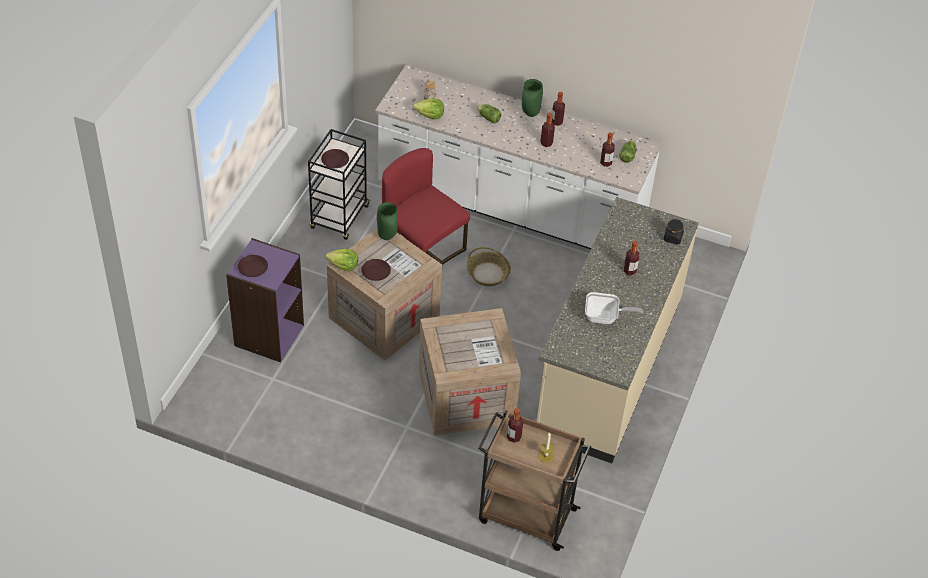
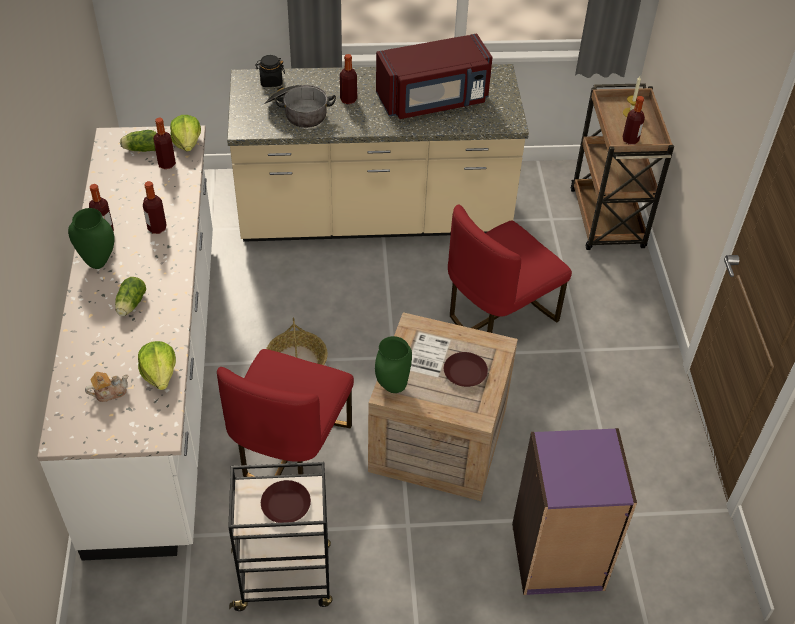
camera: 115 degrees left, 0 degrees up
brown plate [238,255,268,277] -> none
lettuce [325,249,358,271] -> lettuce moved to [170,115,201,151]
crate [419,308,521,436] -> red chair [448,205,572,333]
frying pan [585,292,644,324] -> red microwave [376,33,493,119]
none -> cooking pot [264,85,336,128]

